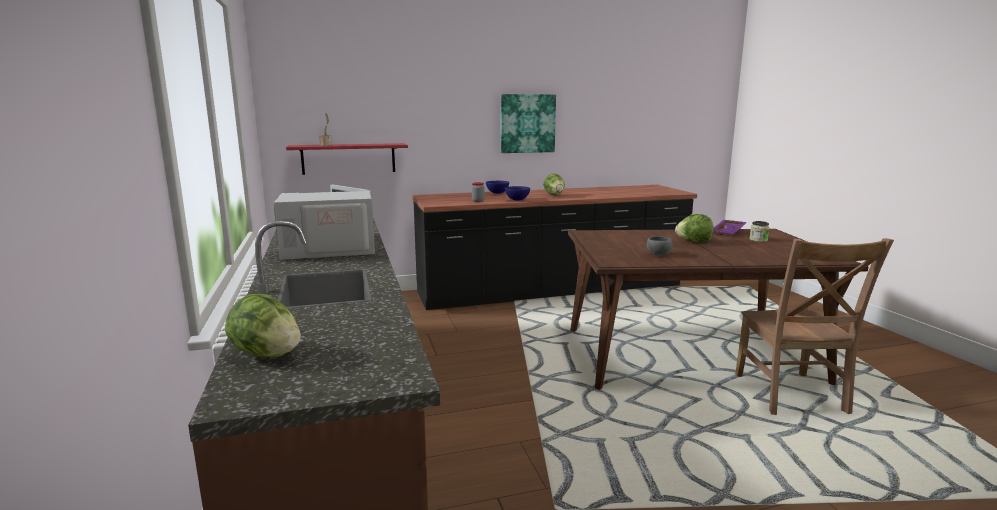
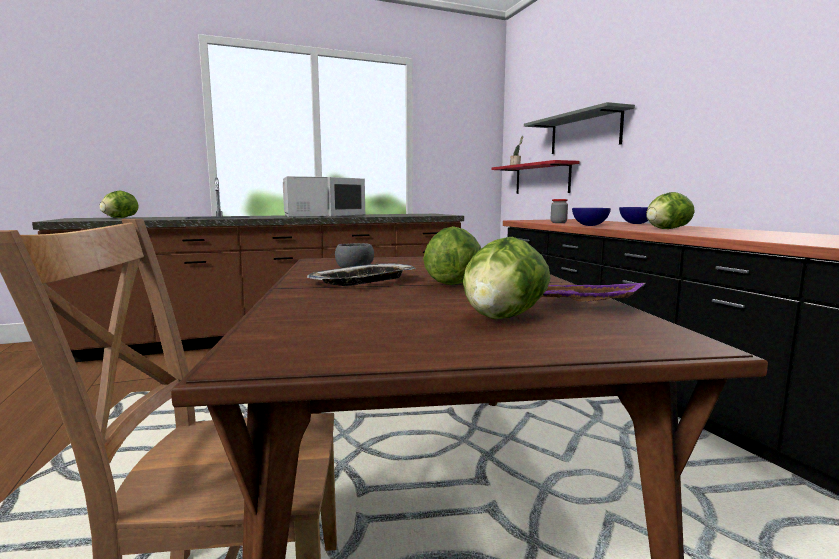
camera: 85 degrees right, 5 degrees down
picture [501,94,556,153] -> none
jar [749,221,770,242] -> lettuce [463,237,551,319]
none -> tray [307,263,416,286]
none -> grey shelf [524,102,635,154]

